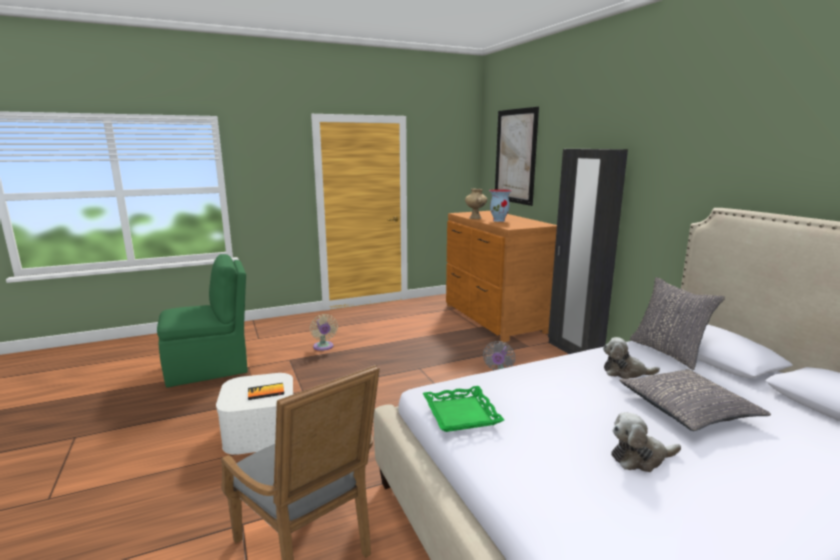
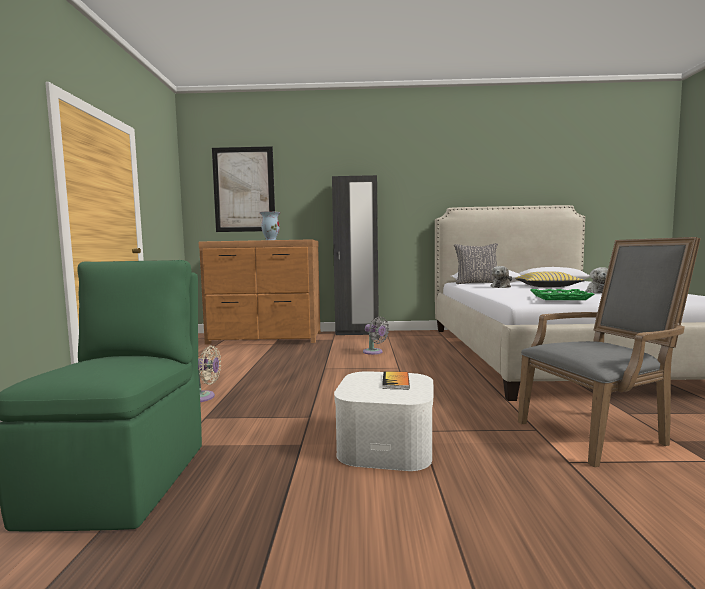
camera: 65 degrees left, 10 degrees down
beige vase [465,189,487,219] -> none
grey pillow [619,369,771,431] -> yellow pillow [515,272,584,287]

